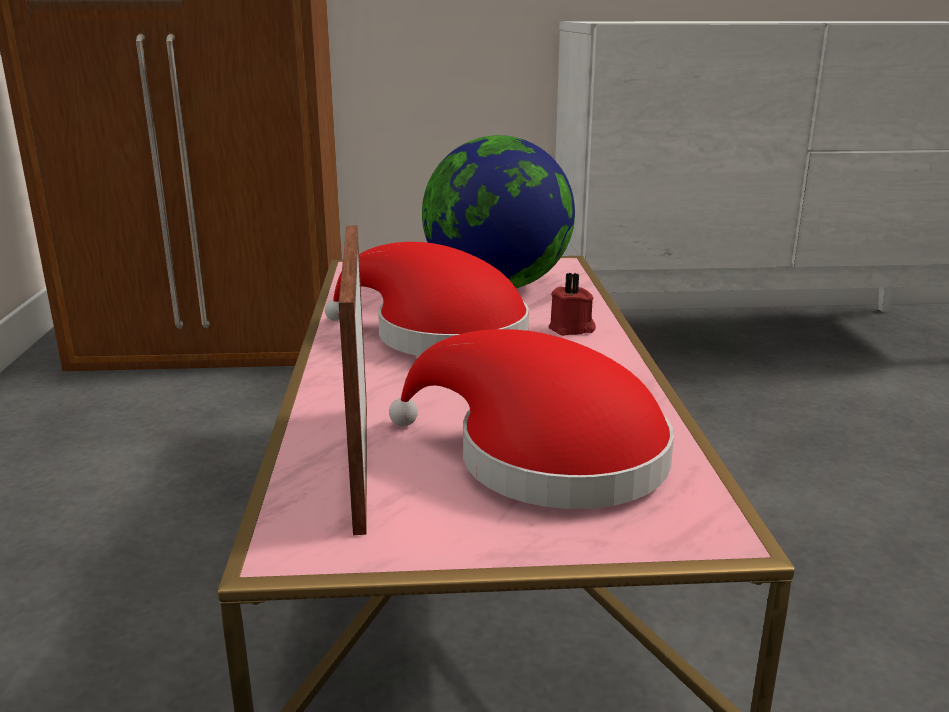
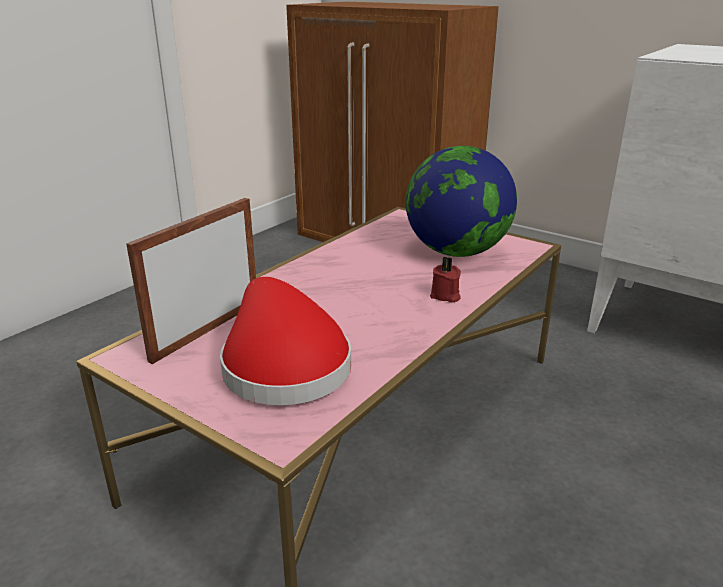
camera: 40 degrees right, 5 degrees up
red hat [325,242,529,356] -> none

